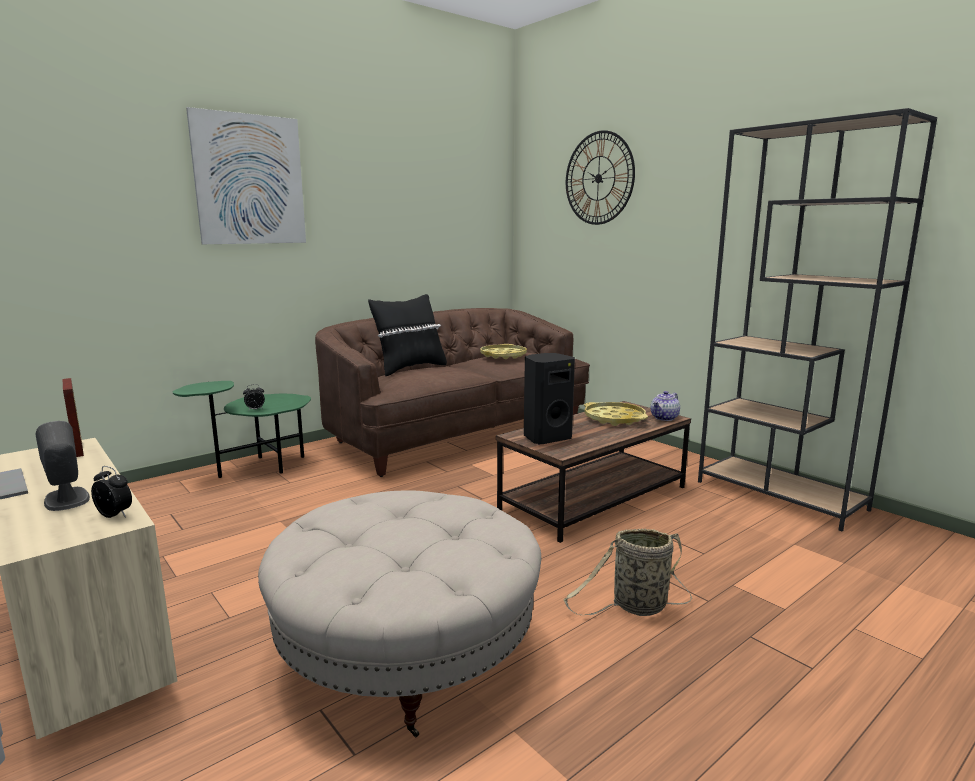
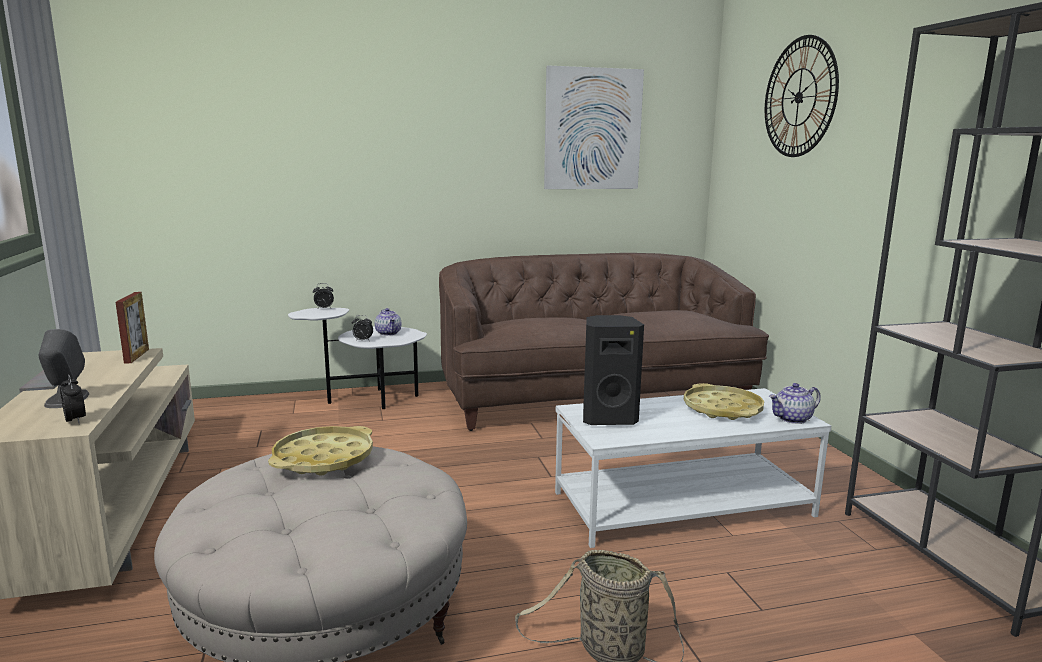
camera: 25 degrees right, 0 degrees up
green side table [173,381,311,478] -> white side table [288,308,427,409]
picture [186,107,306,244] -> picture moved to [544,65,644,189]
black pillow [368,294,447,376] -> none
yellow tray [480,344,527,359] -> yellow tray moved to [268,426,373,476]
brown coffee table [496,401,691,543] -> white coffee table [555,388,831,548]
none -> alarm clock [313,283,334,310]
none -> teapot [375,308,401,336]

